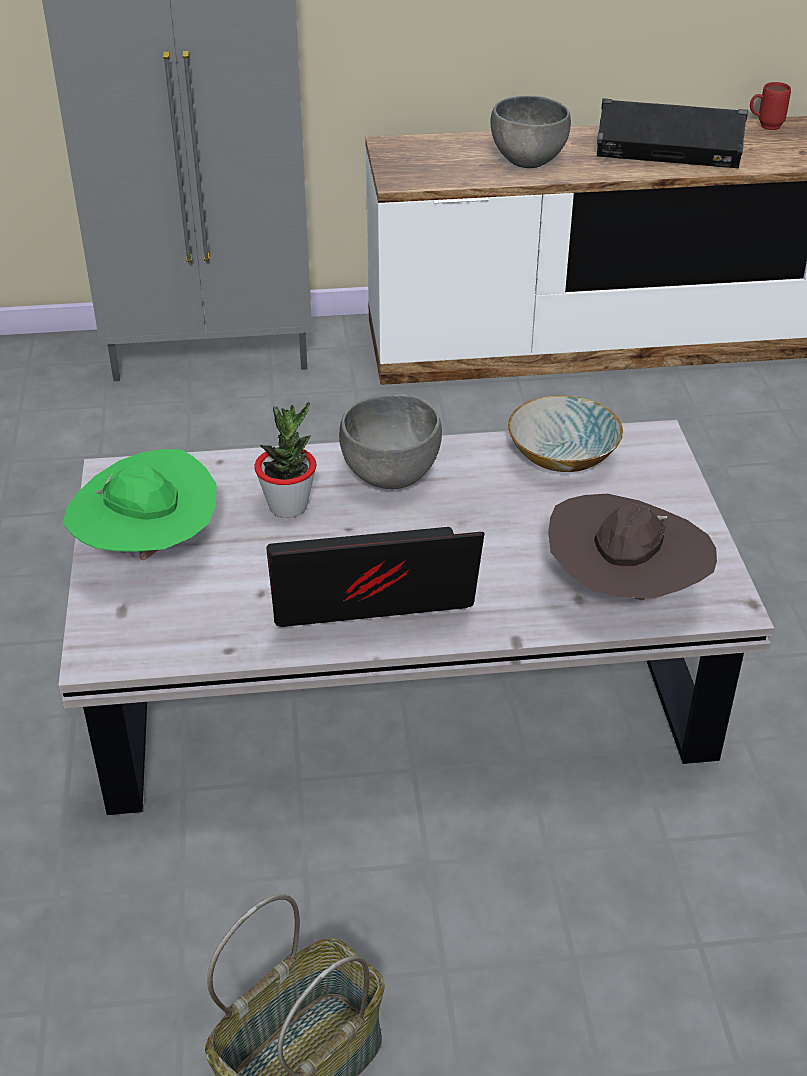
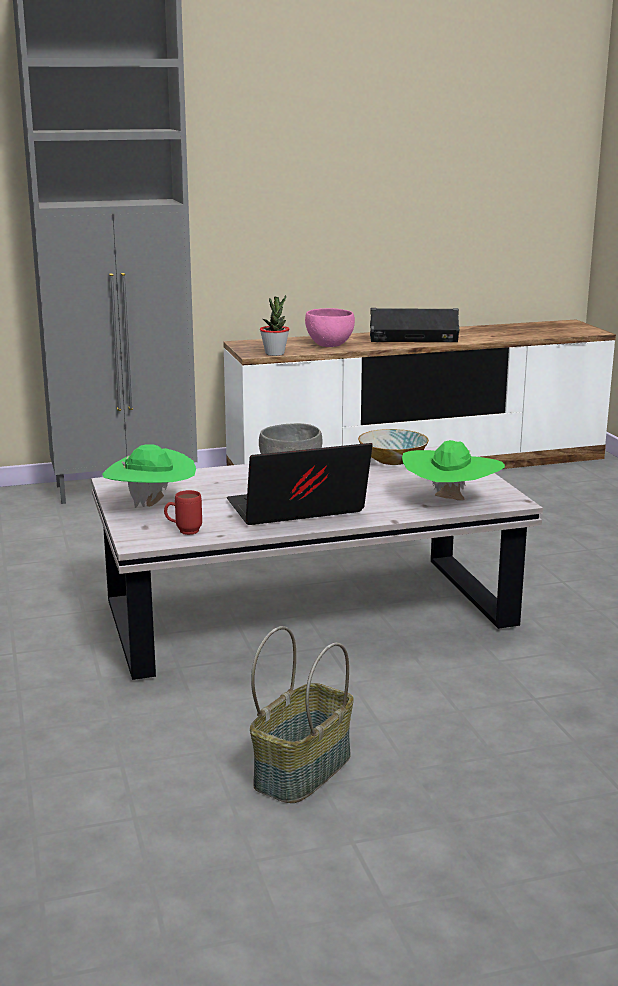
camera: 10 degrees left, 20 degrees down
potted plant [254,402,316,518] -> potted plant moved to [260,295,289,356]
grey bowl [490,96,571,168] -> pink bowl [305,308,355,347]
brown hat [548,494,717,600] -> green hat [402,440,505,500]
red mug [750,82,791,130] -> red mug moved to [164,490,202,535]

